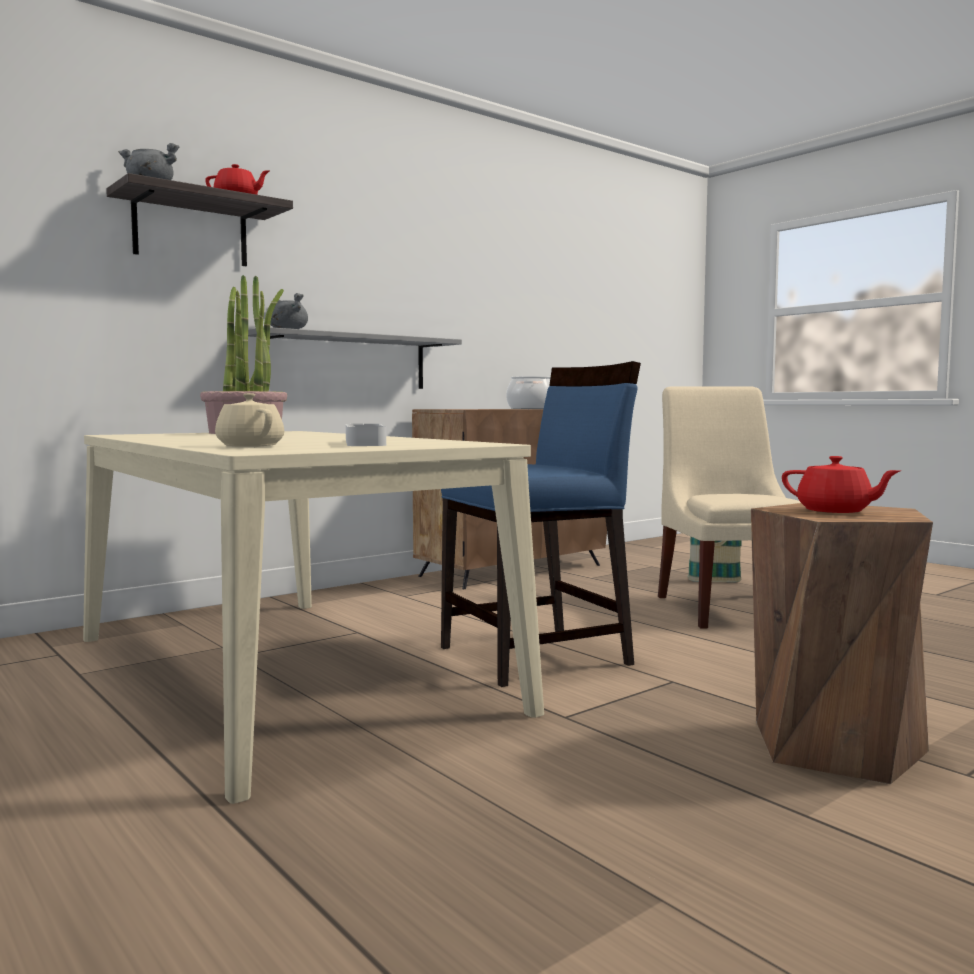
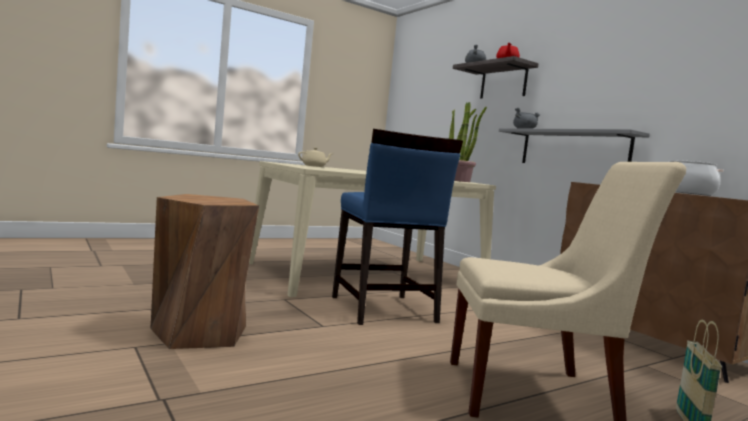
camera: 95 degrees right, 0 degrees up
grey tray [346,424,386,446] -> none
red teapot [782,456,901,513] -> none

